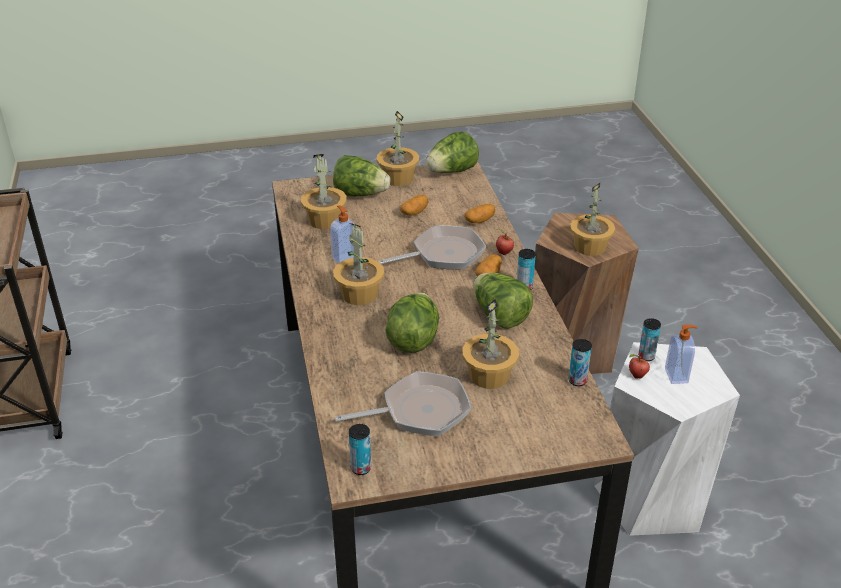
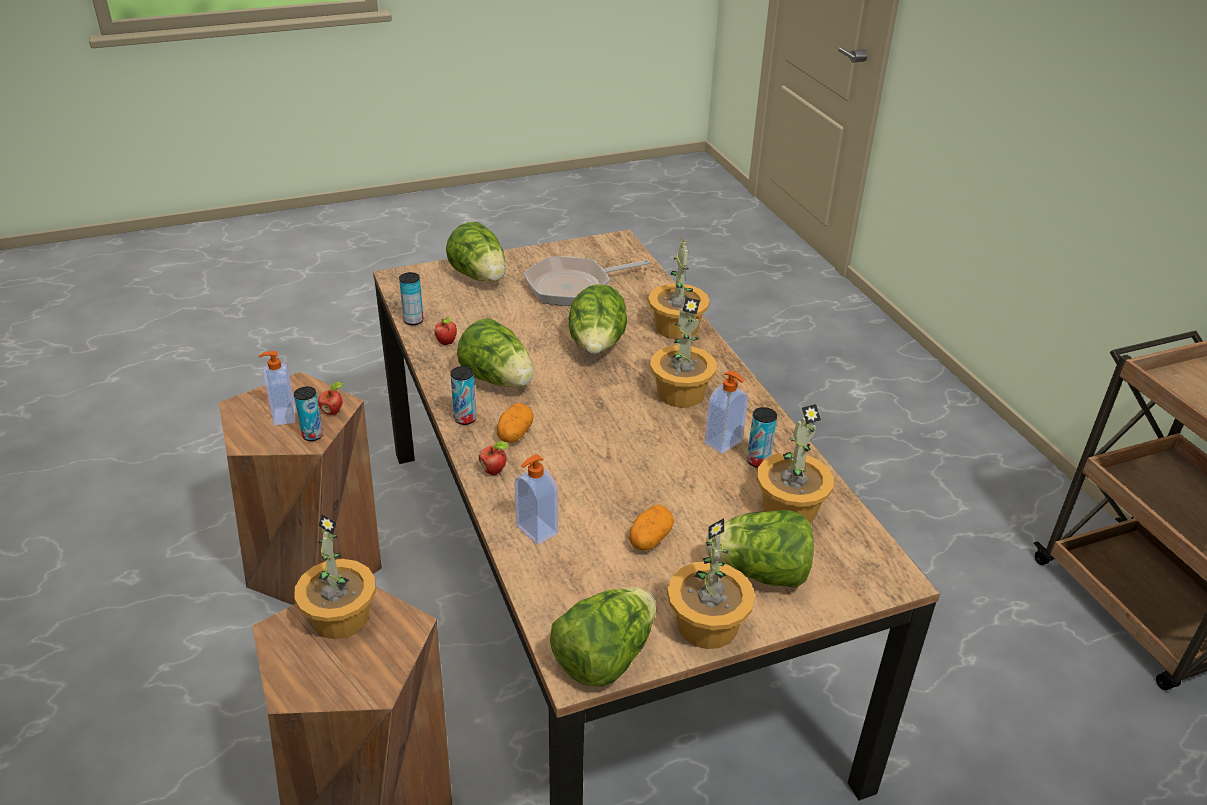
camera: 170 degrees right, 0 degrees up
can [349,424,371,475] -> can moved to [747,407,777,468]
frying pan [378,225,486,270] -> none
potted plant [462,299,519,389] -> potted plant moved to [648,235,710,339]
potato [464,204,495,223] -> soap dispenser [514,454,558,545]
white stool [594,342,740,536] -> brown stool [219,372,382,605]
none -> apple [435,317,457,345]
none -> lettuce [446,222,506,282]

